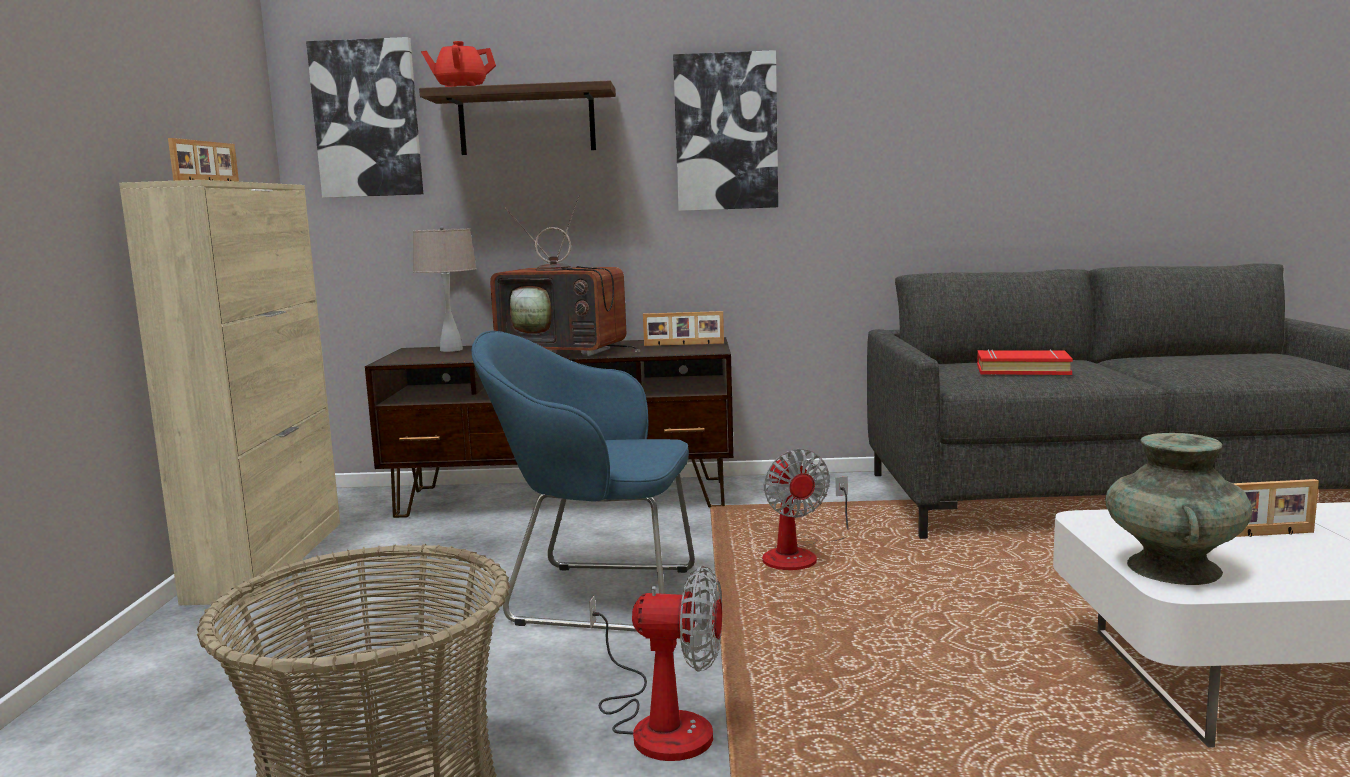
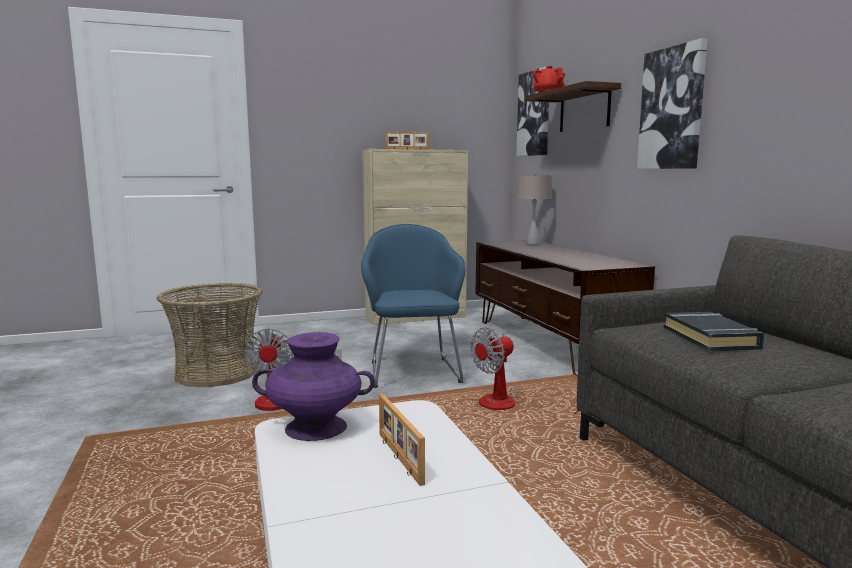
camera: 70 degrees right, 0 degrees up
television [490,195,640,356] -> none
picture frame [643,311,724,346] -> none
red book [977,349,1073,375] -> black book [664,312,764,351]
turquoise vase [1105,433,1252,585] -> purple vase [252,332,375,441]

